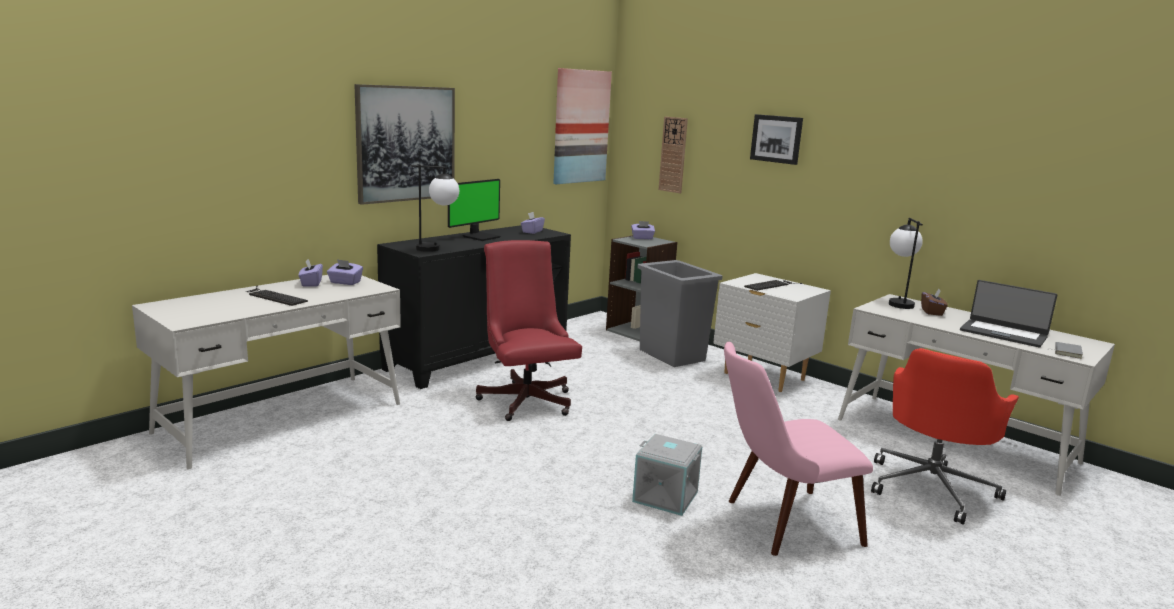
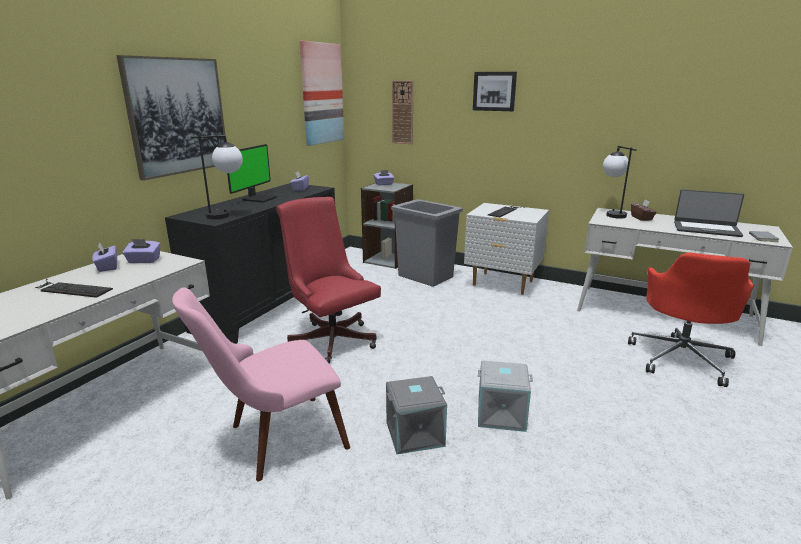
camera: 15 degrees left, 5 degrees up
pink chair [724,342,873,556] -> pink chair moved to [172,287,350,481]
none -> grey storage box [386,376,447,454]

